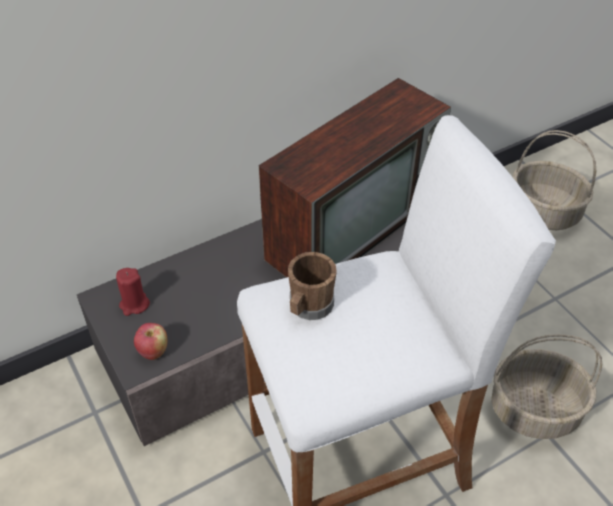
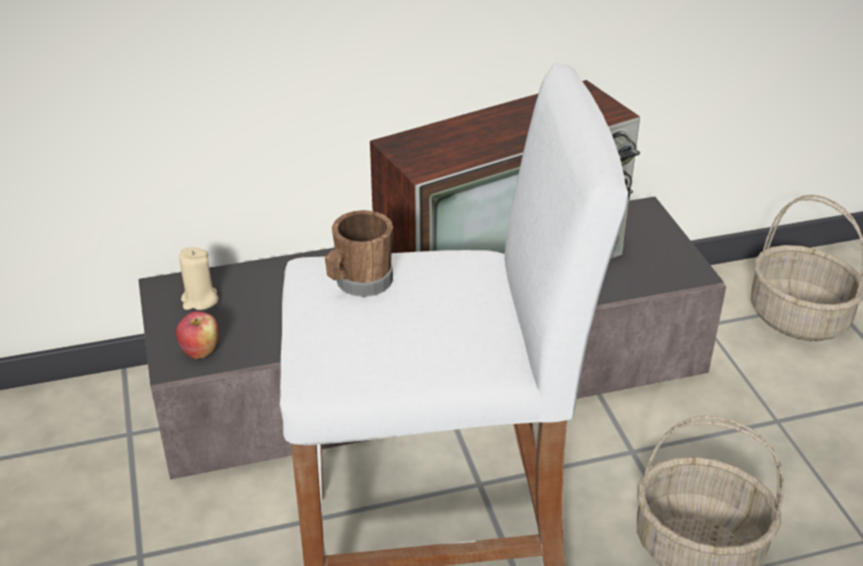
camera: 15 degrees right, 10 degrees down
red candle [116,268,150,316] -> beige candle [179,247,219,310]

